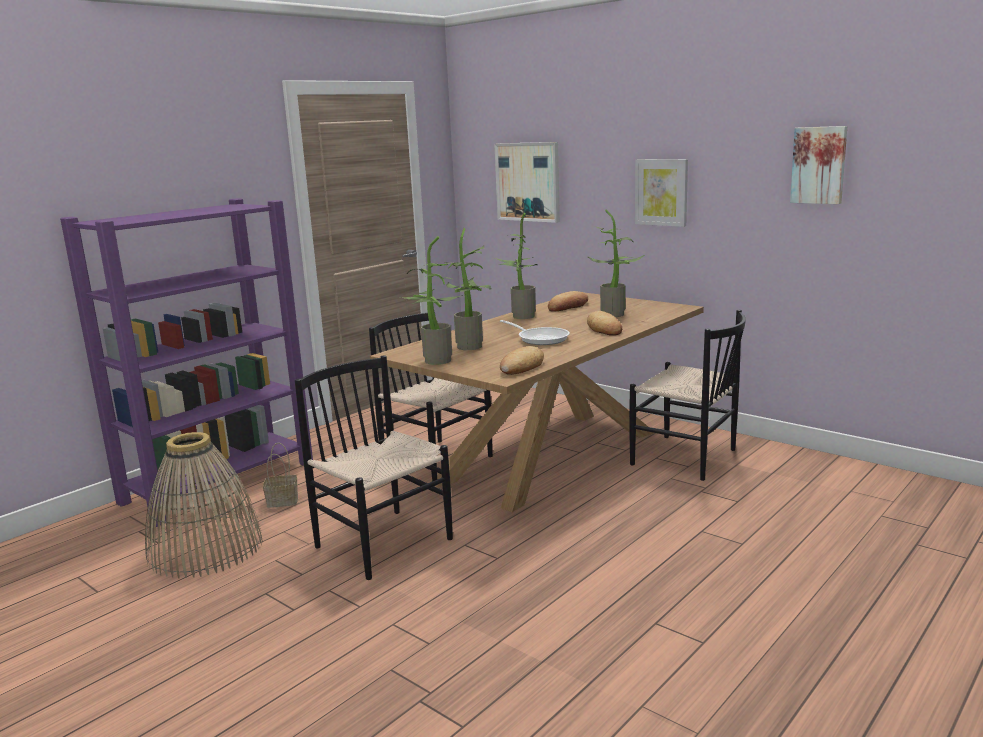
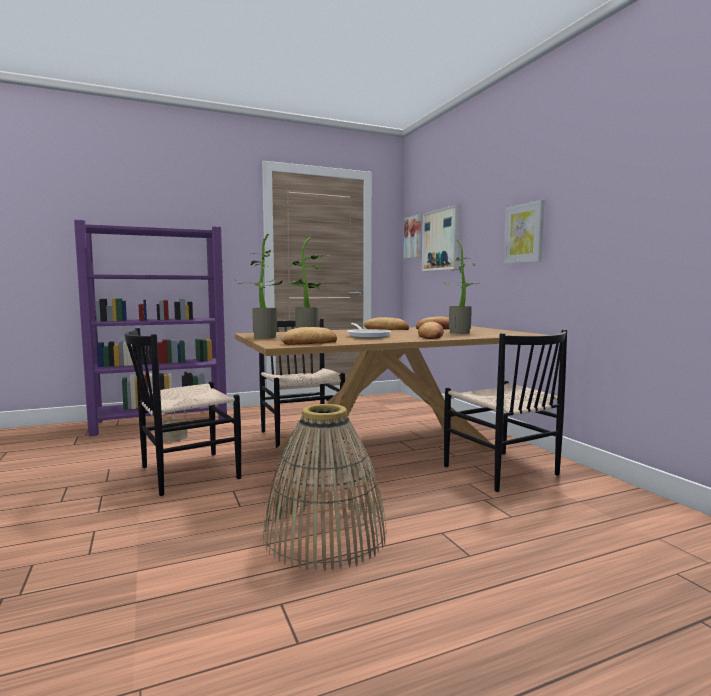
camera: 25 degrees right, 10 degrees down
basket [145,432,263,578] -> basket moved to [263,404,387,571]
black chair [295,355,453,580] -> black chair turned 105 degrees counterclockwise [125,328,241,496]
potted plant [495,213,537,319] -> bread [364,317,409,330]
picture [790,126,847,204] -> picture moved to [404,215,421,259]

